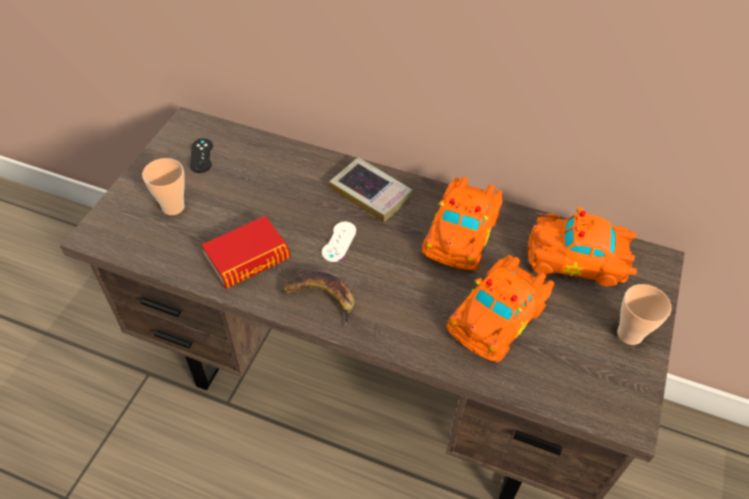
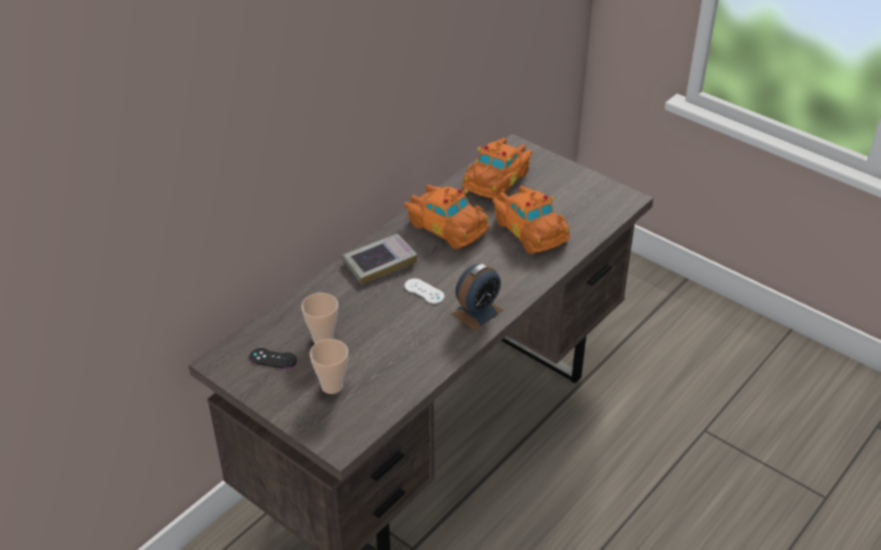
camera: 70 degrees left, 10 degrees down
book [201,216,290,289] -> none
banana [281,272,355,328] -> alarm clock [451,264,503,330]
cup [617,284,672,345] -> cup moved to [301,293,338,344]

